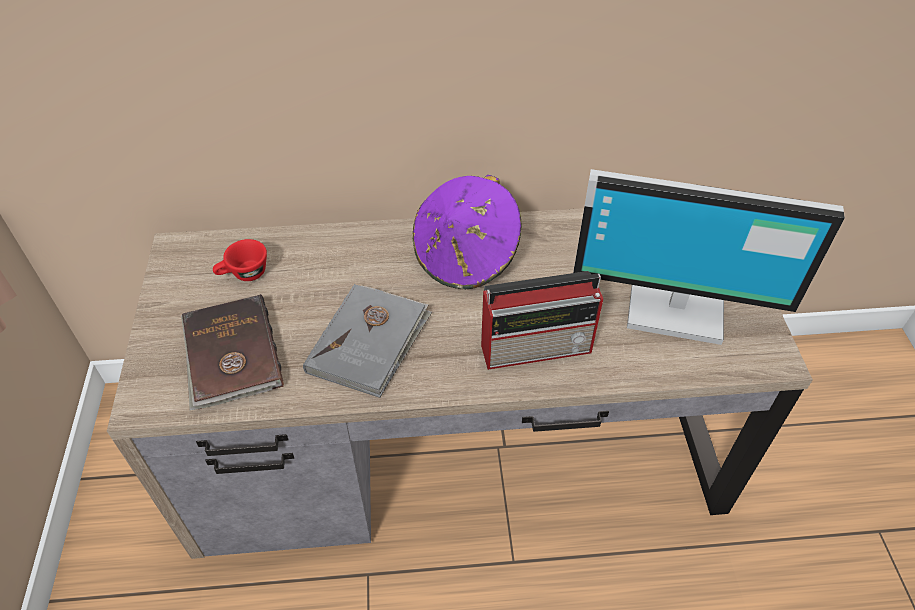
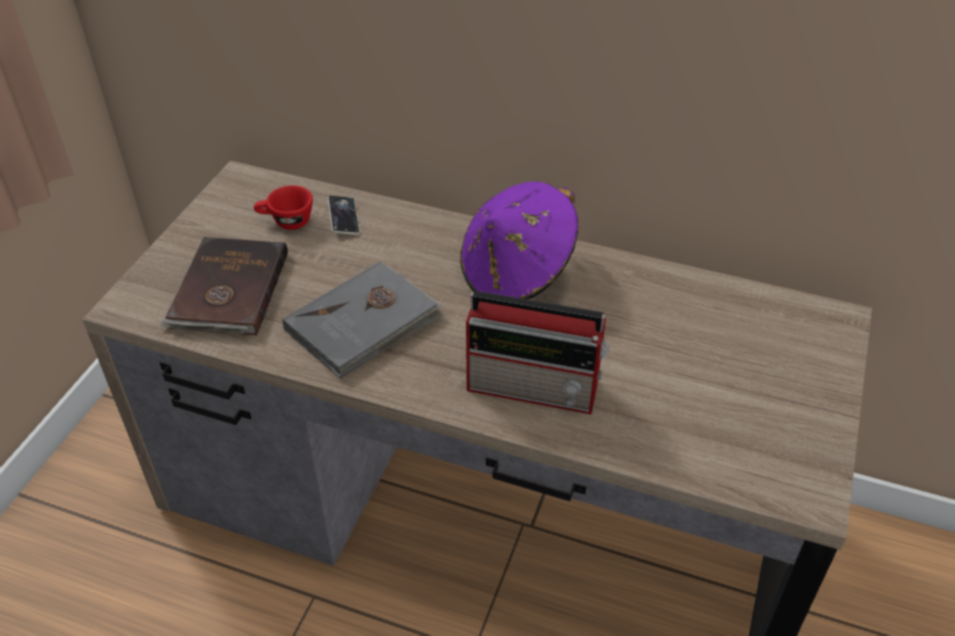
camera: 25 degrees right, 5 degrees down
monitor [573,169,845,345] -> none
none -> phone [328,196,360,235]

